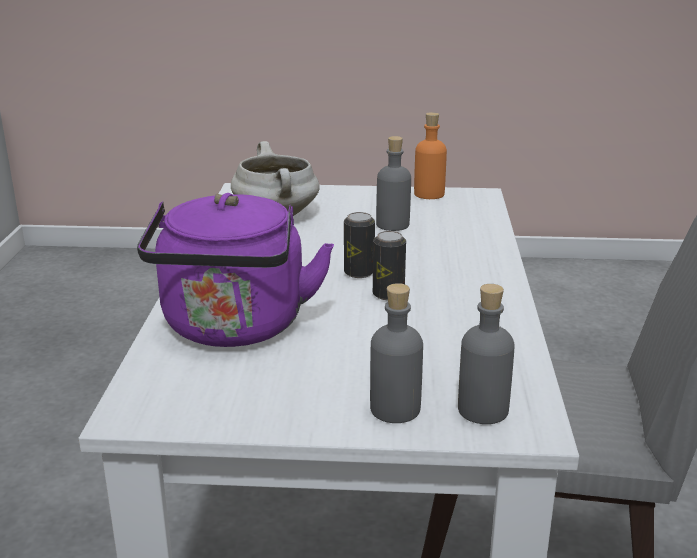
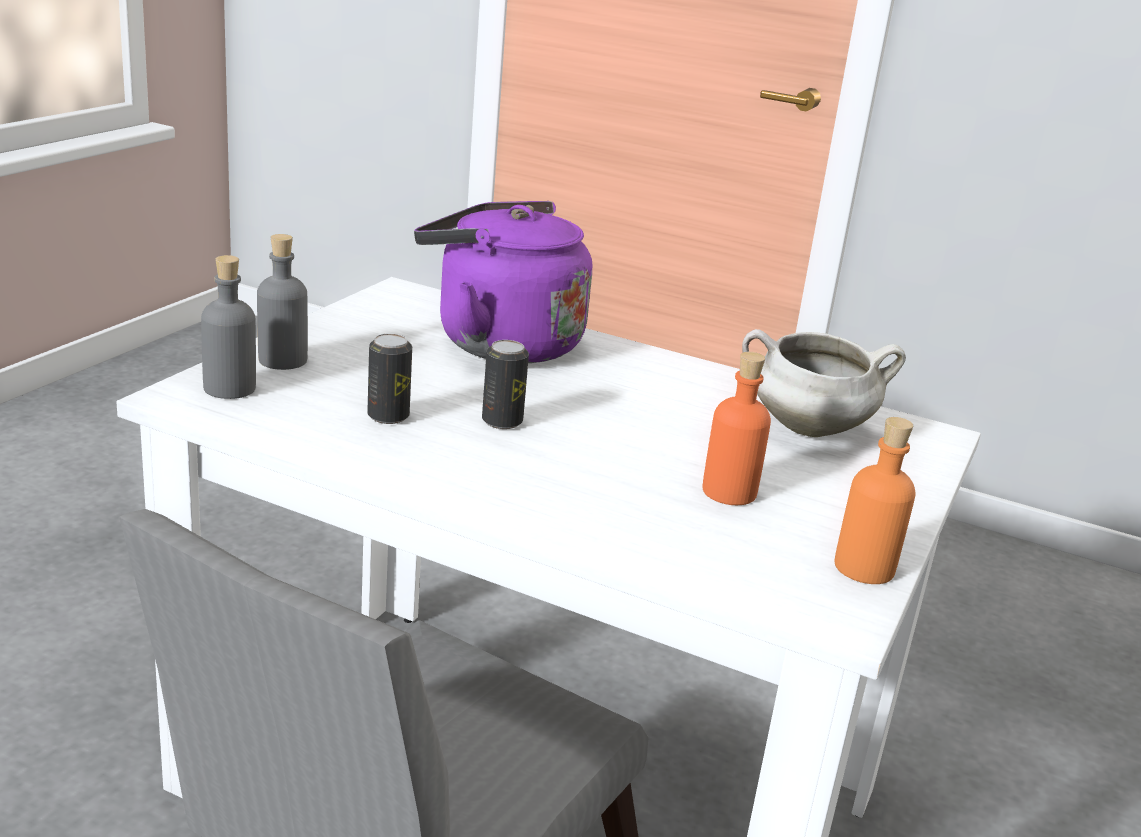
camera: 110 degrees right, 0 degrees up
can [344,212,375,278] -> can moved to [367,333,412,424]
grey bottle [376,136,411,231] -> orange bottle [702,352,771,505]

